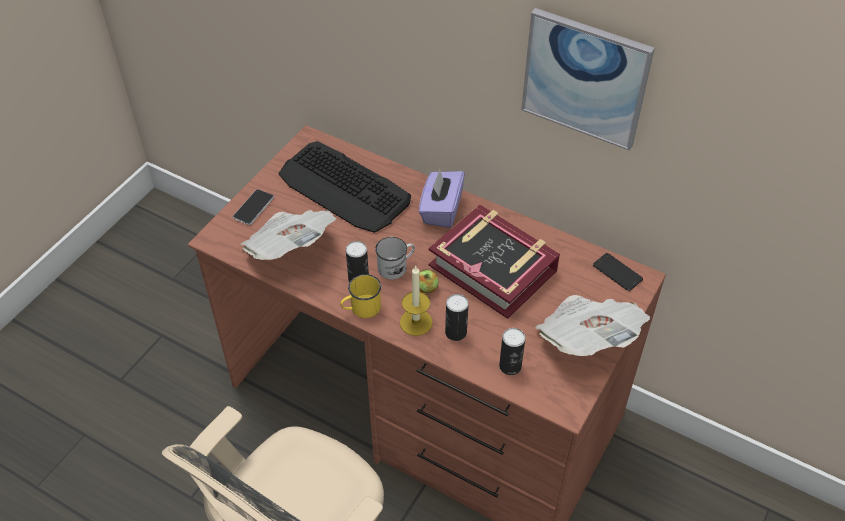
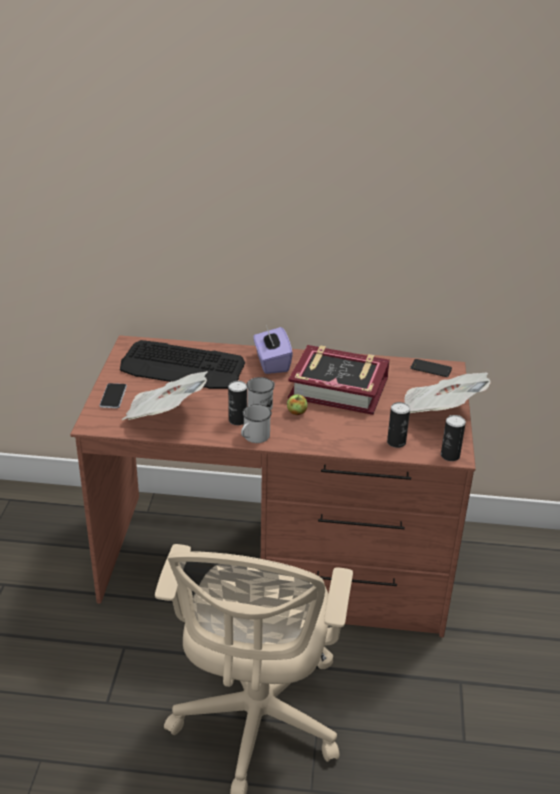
camera: 25 degrees left, 15 degrees down
yellow mug [340,274,381,318] -> white mug [241,404,272,443]
candle [400,266,433,336] -> none
can [445,294,469,341] -> can moved to [441,415,466,461]
picture [521,8,655,151] -> none

